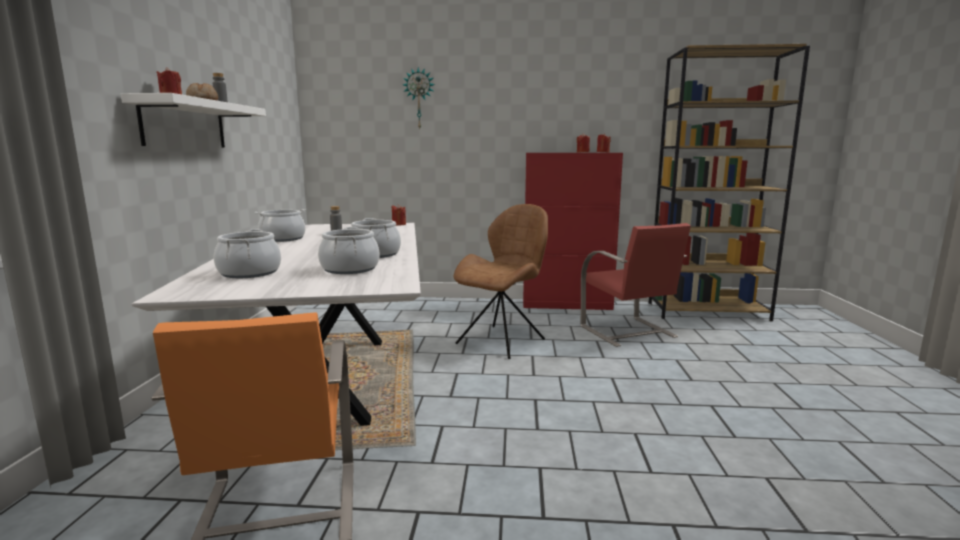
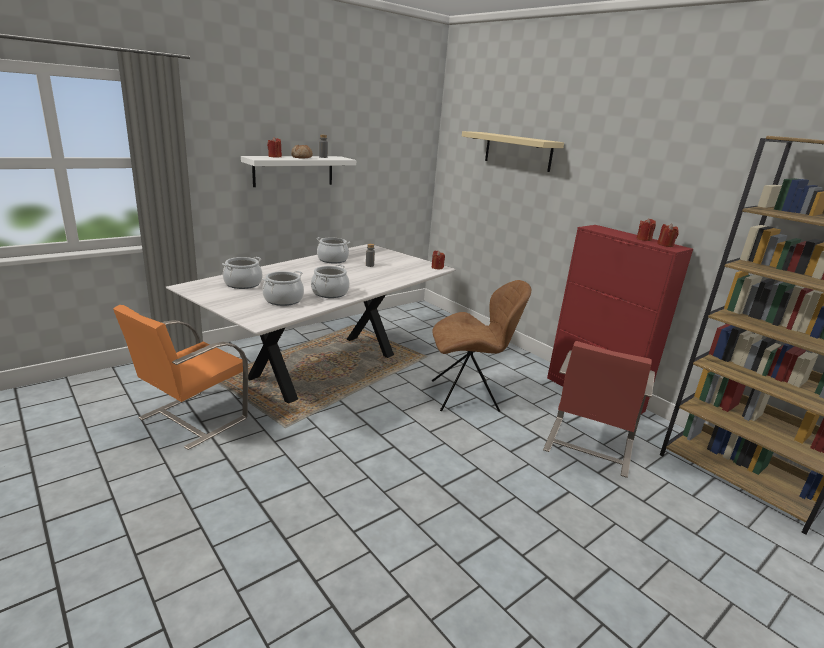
camera: 45 degrees right, 10 degrees up
wall clock [403,67,435,130] -> beige shelf [462,131,564,172]

